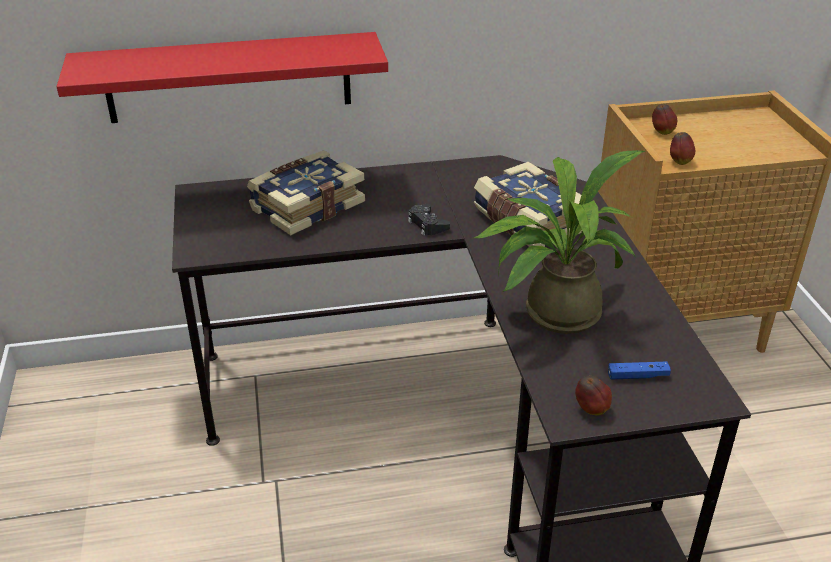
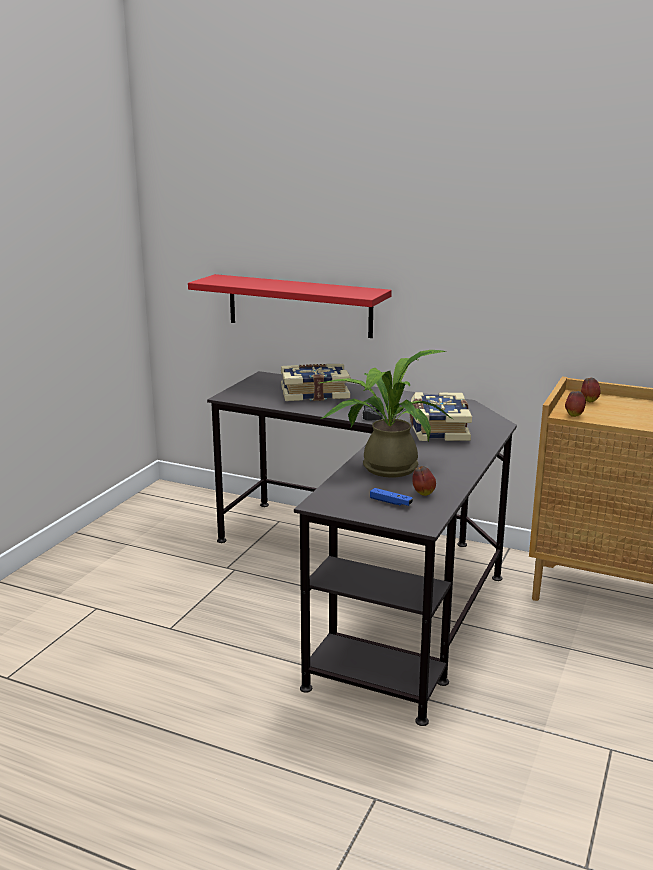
camera: 35 degrees right, 15 degrees down
apple [575,376,612,415] -> apple moved to [413,466,436,496]

